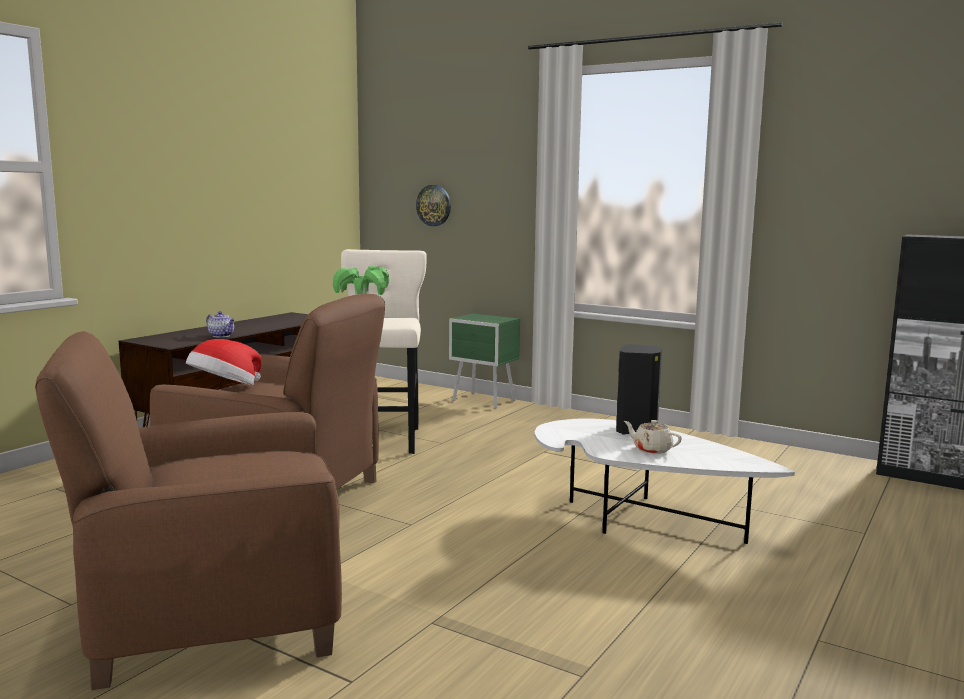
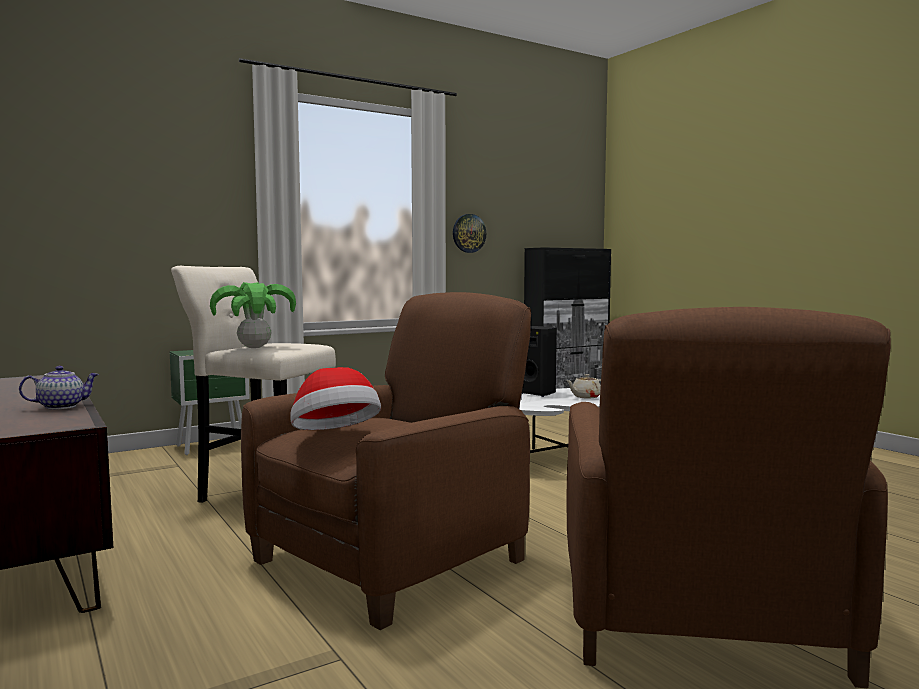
camera: 65 degrees left, 5 degrees down
wall clock [416,185,451,226] -> wall clock moved to [453,214,486,253]

